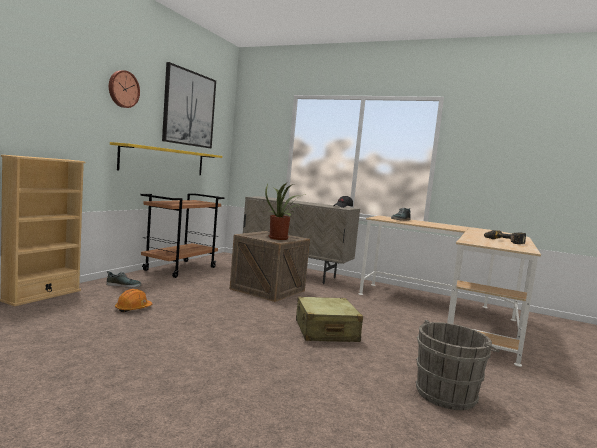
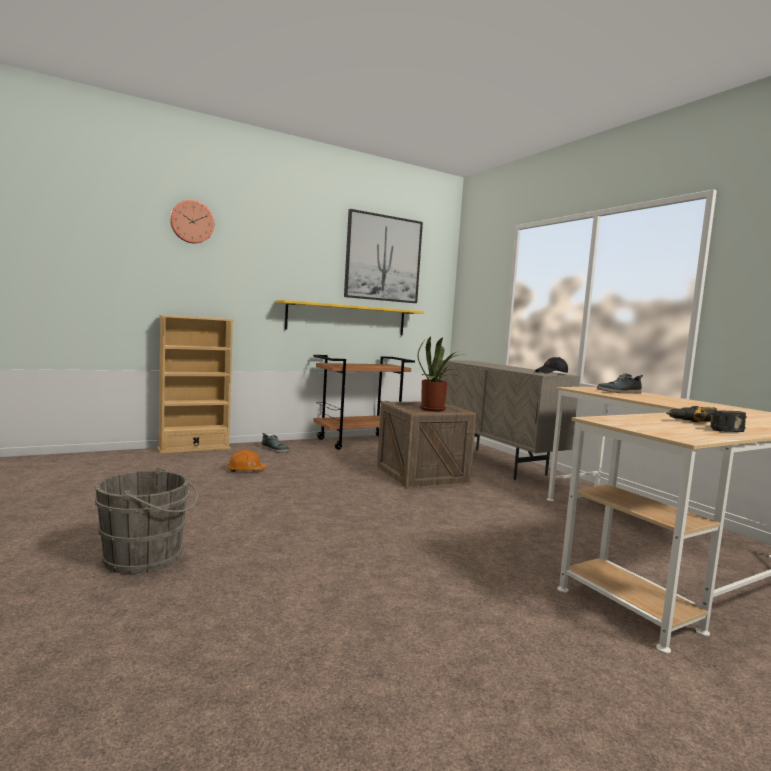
camera: 35 degrees right, 0 degrees up
wall clock [109,70,140,108] -> wall clock moved to [170,200,214,243]
beige suitcase [296,296,363,342] -> none
grey bucket [415,320,500,410] -> grey bucket moved to [95,467,198,574]

